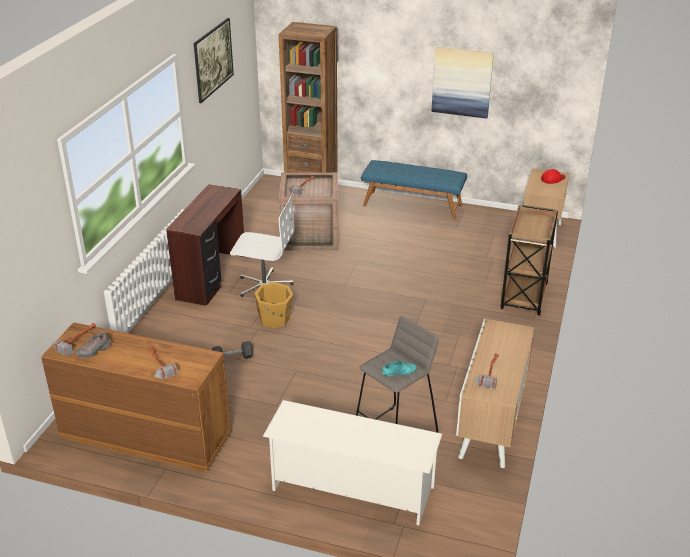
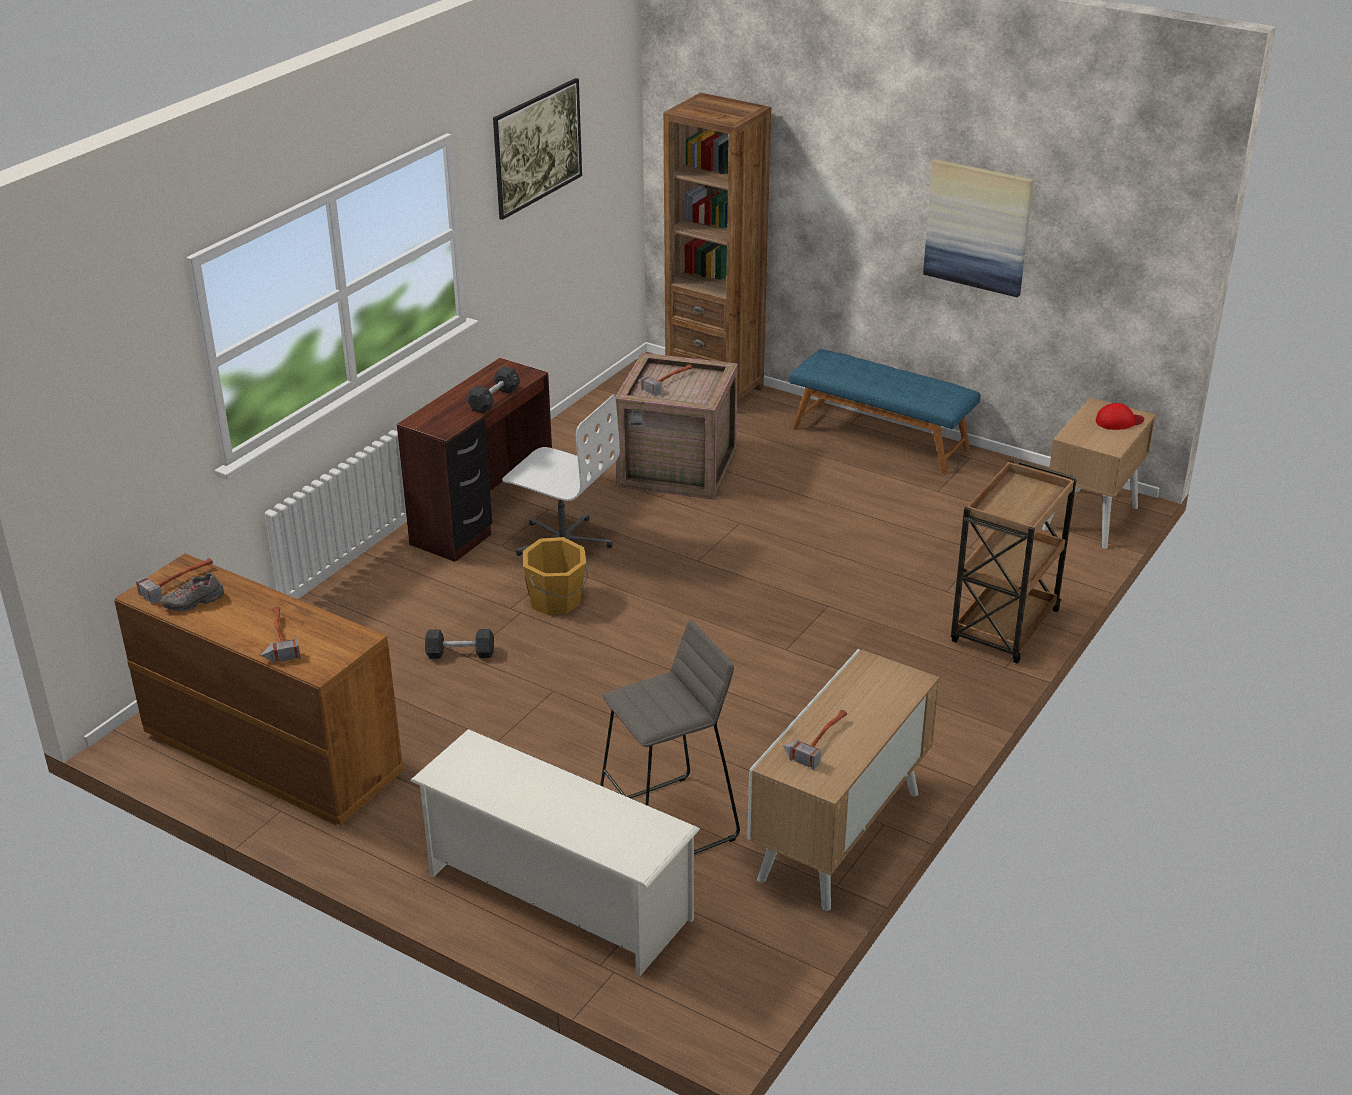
camera: 15 degrees right, 0 degrees up
turquoise shoe [382,360,417,376] -> none
none -> black dumbbell [466,366,521,413]

